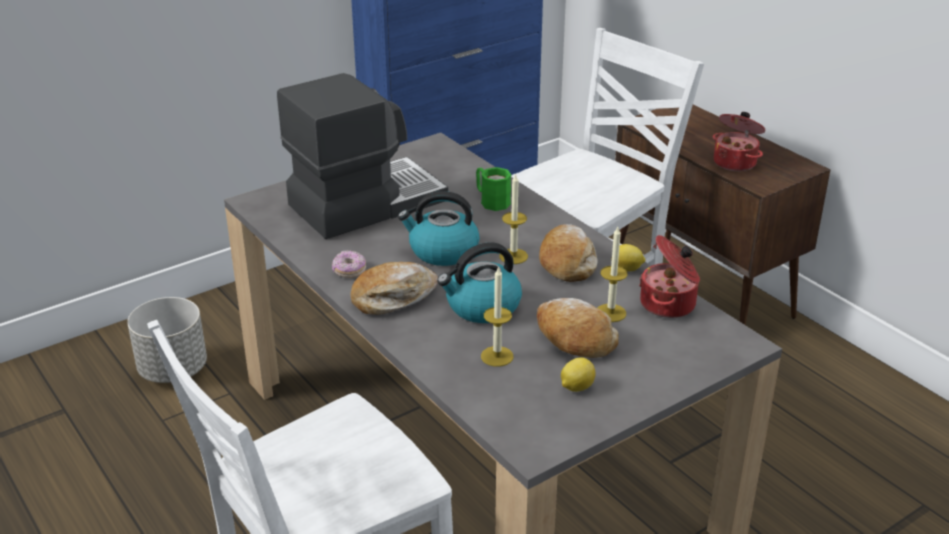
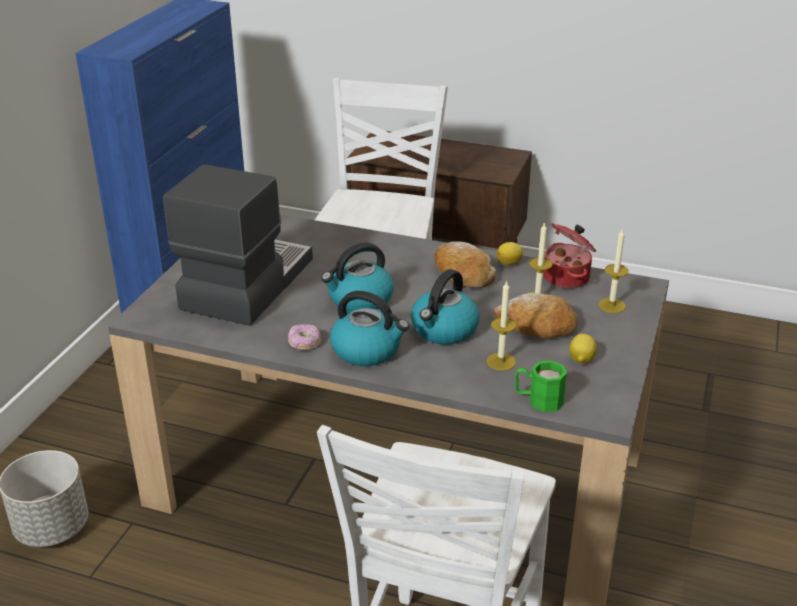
camera: 35 degrees left, 0 degrees up
bread [351,262,438,315] -> kettle [330,291,409,366]
green mug [476,167,512,211] -> green mug moved to [515,360,567,412]
candle [499,173,528,264] -> candle moved to [598,228,629,313]
cooking pot [713,112,765,171] -> none

